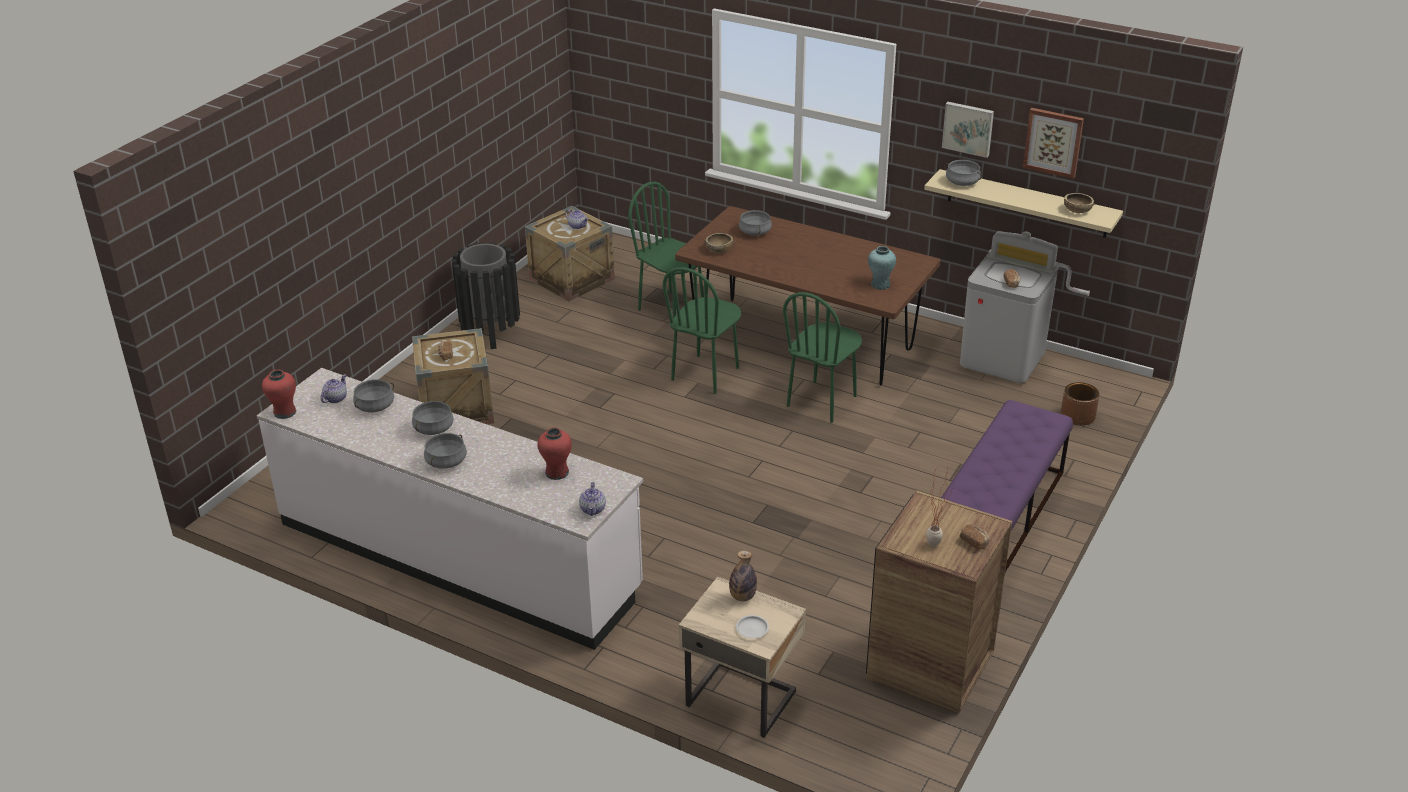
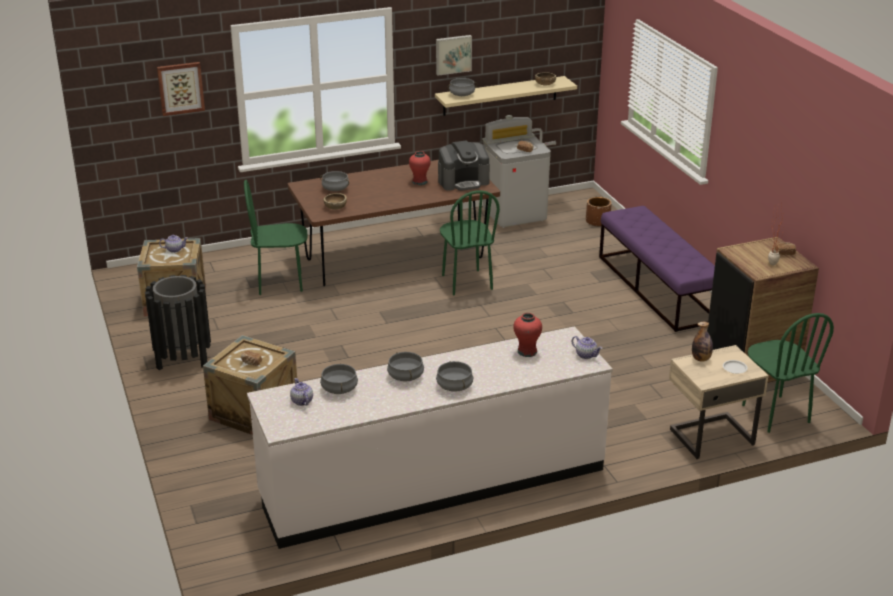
camera: 50 degrees left, 5 degrees down
red vase [262,370,296,419] -> red vase moved to [409,151,431,185]
green chair [663,267,741,394] -> green chair moved to [742,313,834,433]
turquoise vase [868,246,896,290] -> coffee machine [438,141,490,191]
picture [1023,108,1084,179] -> picture moved to [157,62,205,116]

